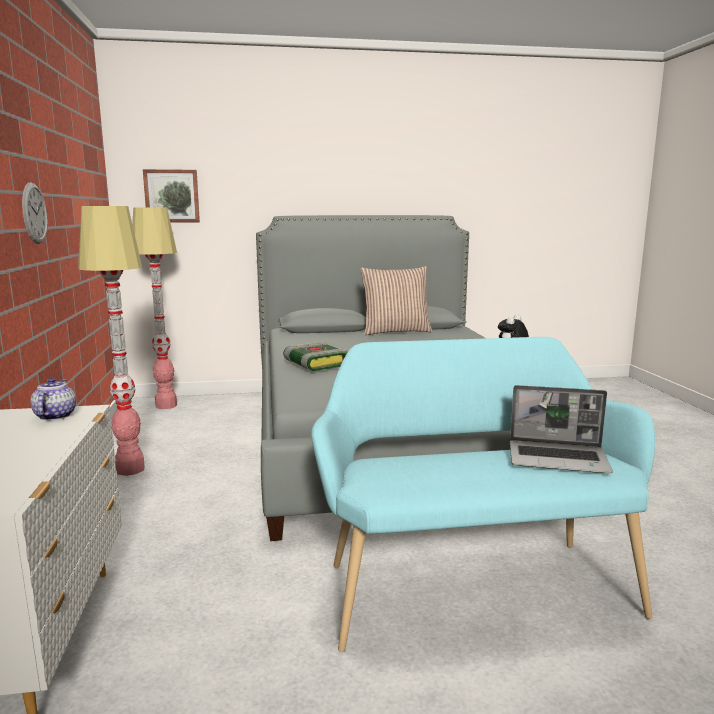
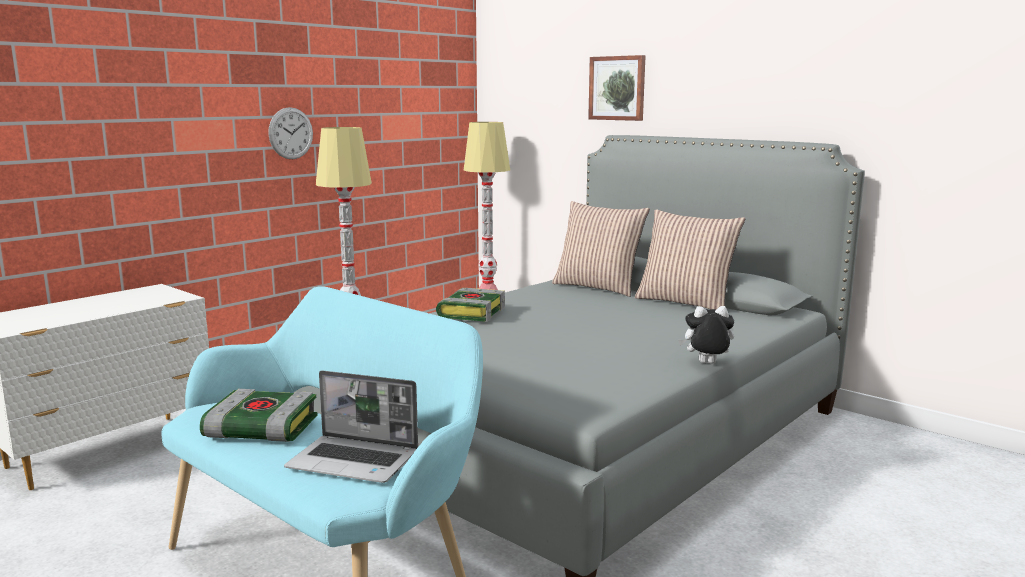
camera: 50 degrees right, 0 degrees up
teapot [30,378,76,420] -> none
picture [143,169,200,222] -> picture moved to [588,55,646,121]
laptop [510,385,613,473] -> laptop turned 45 degrees counterclockwise [284,370,418,483]
none -> book [200,389,318,442]
none -> pillow [552,201,650,297]

